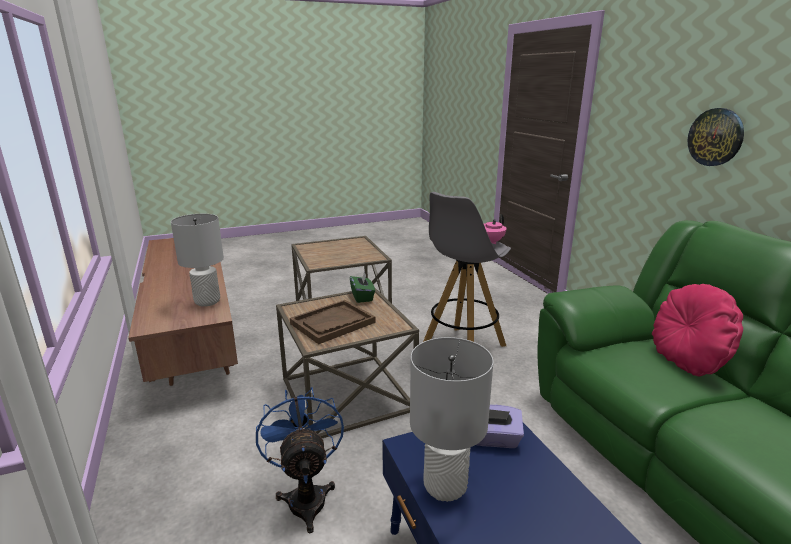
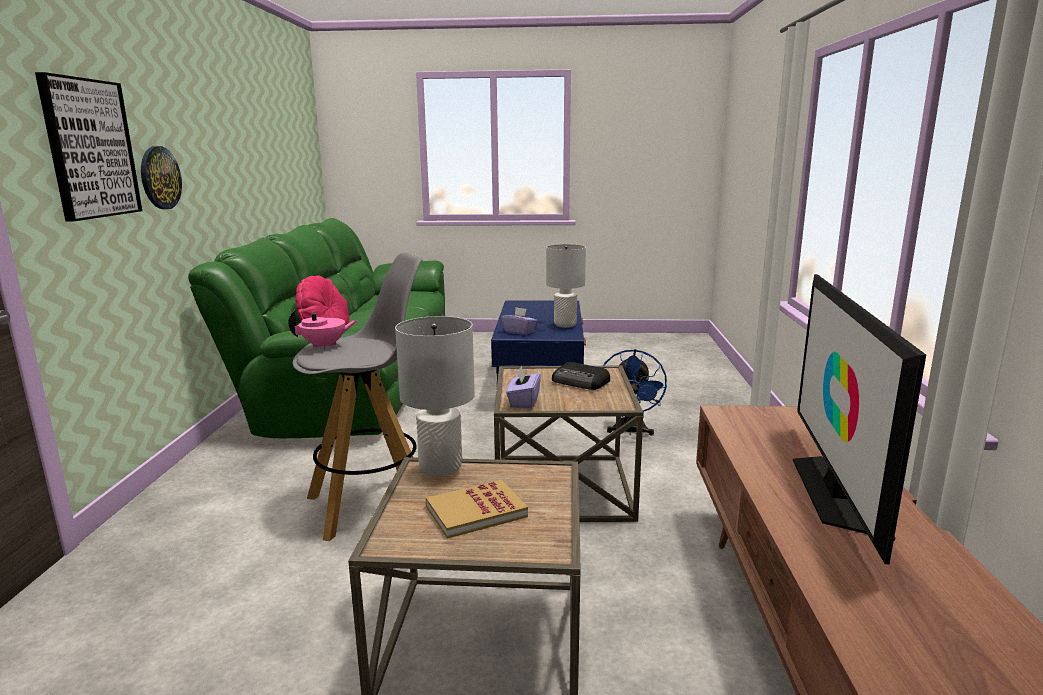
camera: 155 degrees left, 5 degrees down
grey table lamp [171,214,224,307] -> grey table lamp moved to [395,316,475,477]
brown tray [290,300,376,344] -> radio [552,362,610,390]
green tissue box [350,271,375,303] -> purple tissue box [506,366,541,409]
none -> picture [35,72,142,221]
none -> book [426,480,528,539]
none -> television [793,274,926,565]

